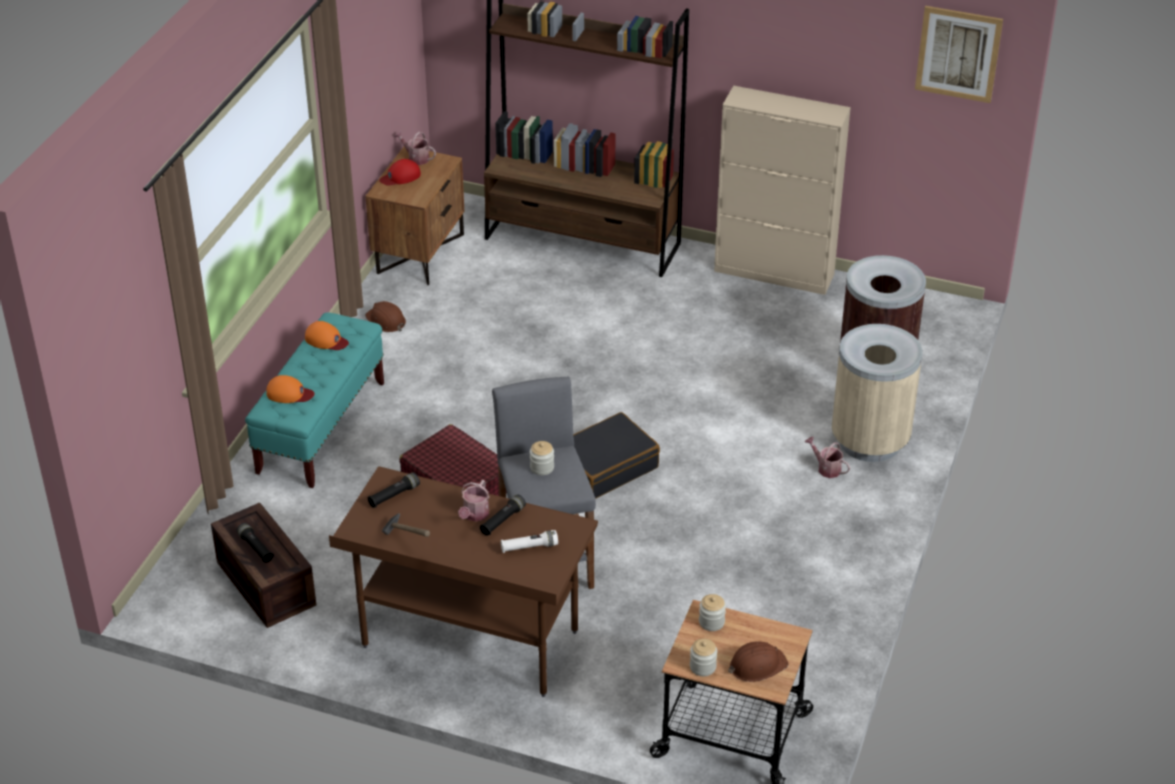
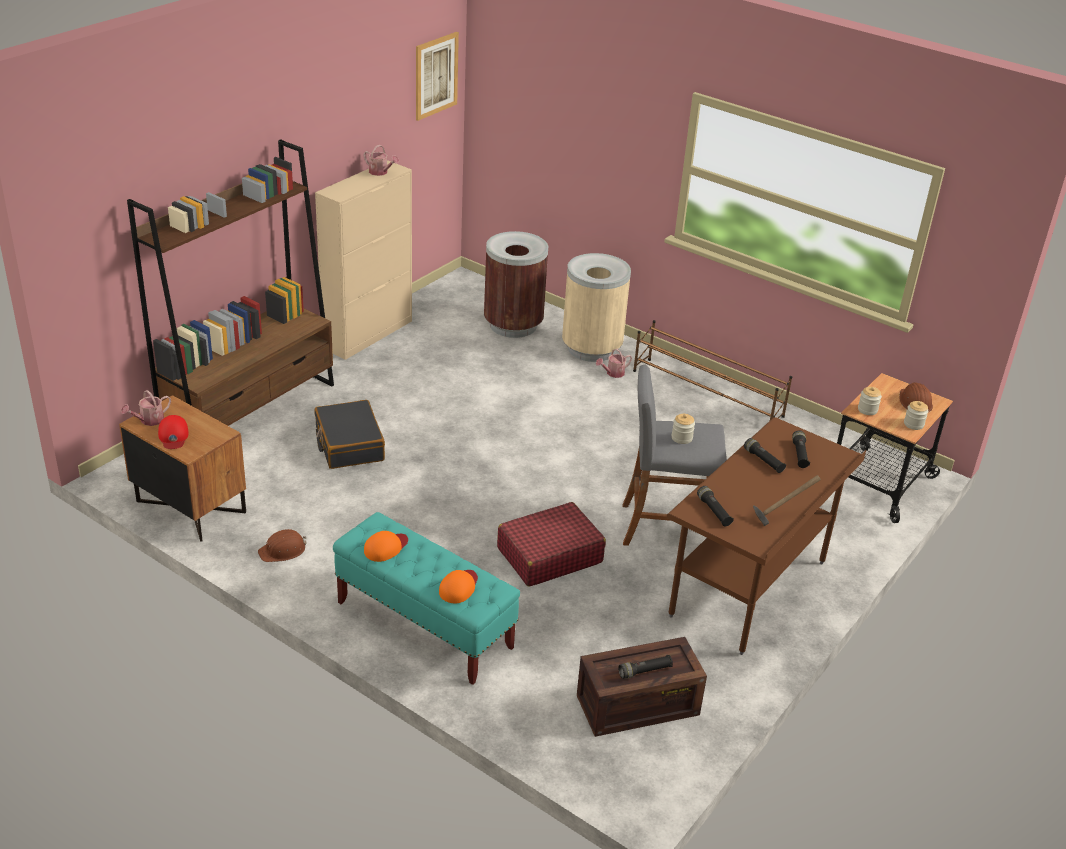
camera: 75 degrees left, 5 degrees down
watering can [458,480,490,522] -> watering can moved to [363,145,399,176]
white flashlight [501,530,558,553] -> black flashlight [792,430,810,468]
black suitcase [573,412,660,499] -> black suitcase moved to [314,400,385,469]
none -> brown shoe rack [633,320,792,420]

